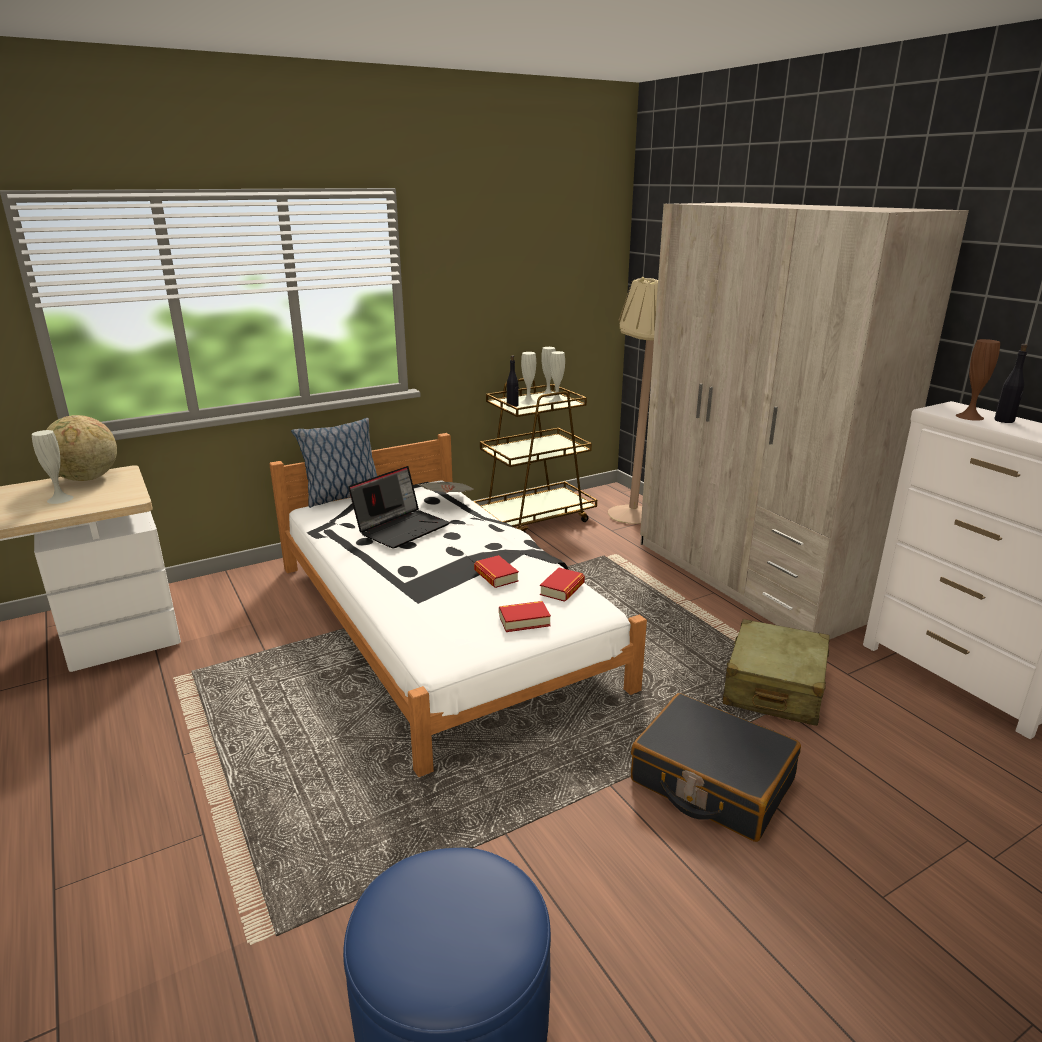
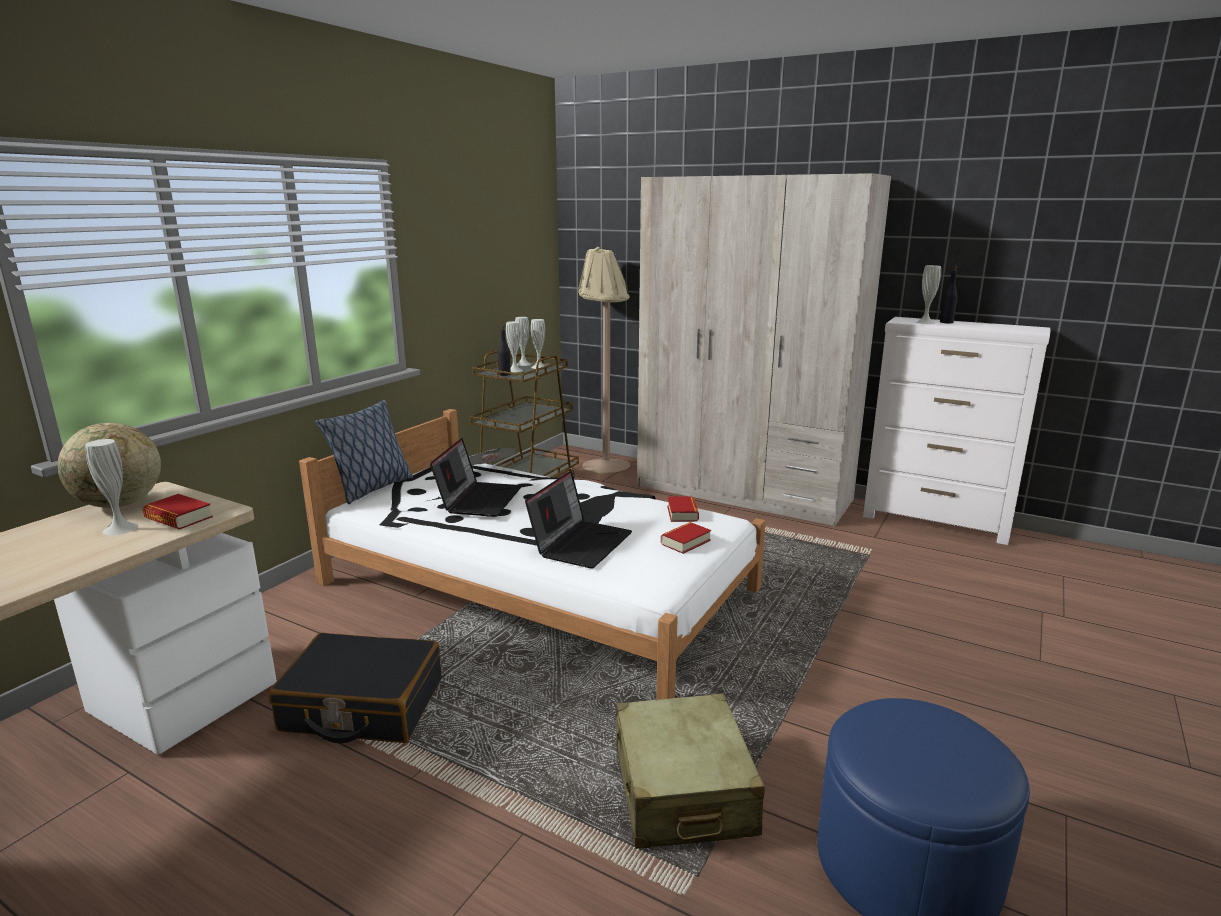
camera: 30 degrees left, 5 degrees down
book [474,555,519,588] -> book moved to [142,494,213,529]
black suitcase [631,693,801,842] -> black suitcase moved to [269,633,442,743]
beige suitcase [722,619,829,726] -> beige suitcase moved to [614,693,765,849]
brown vase [956,339,1000,421] -> white vase [916,265,941,324]
none -> laptop [525,471,632,569]

